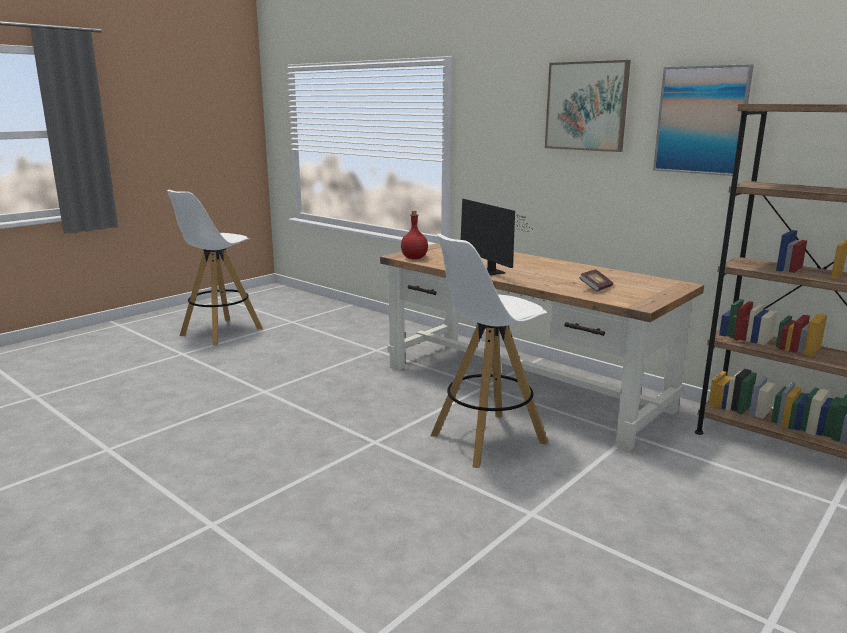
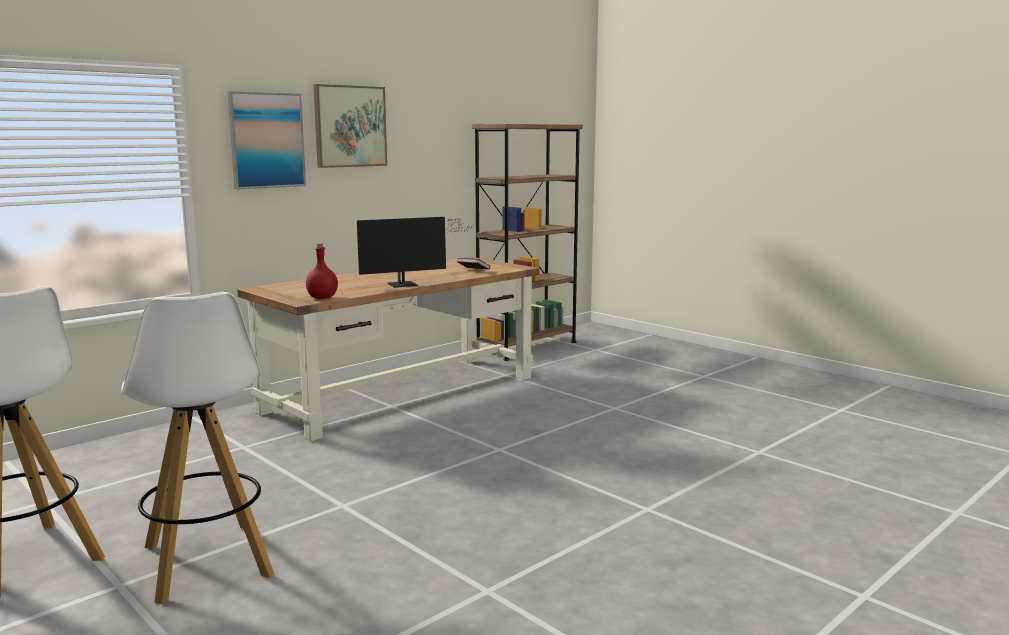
camera: 85 degrees left, 5 degrees down
white stool [431,234,548,468] -> white stool moved to [121,292,274,604]
picture [653,64,754,176] -> picture moved to [227,91,306,190]

